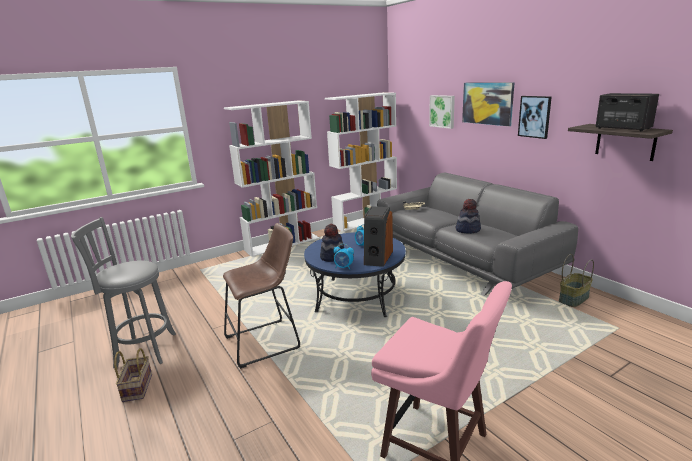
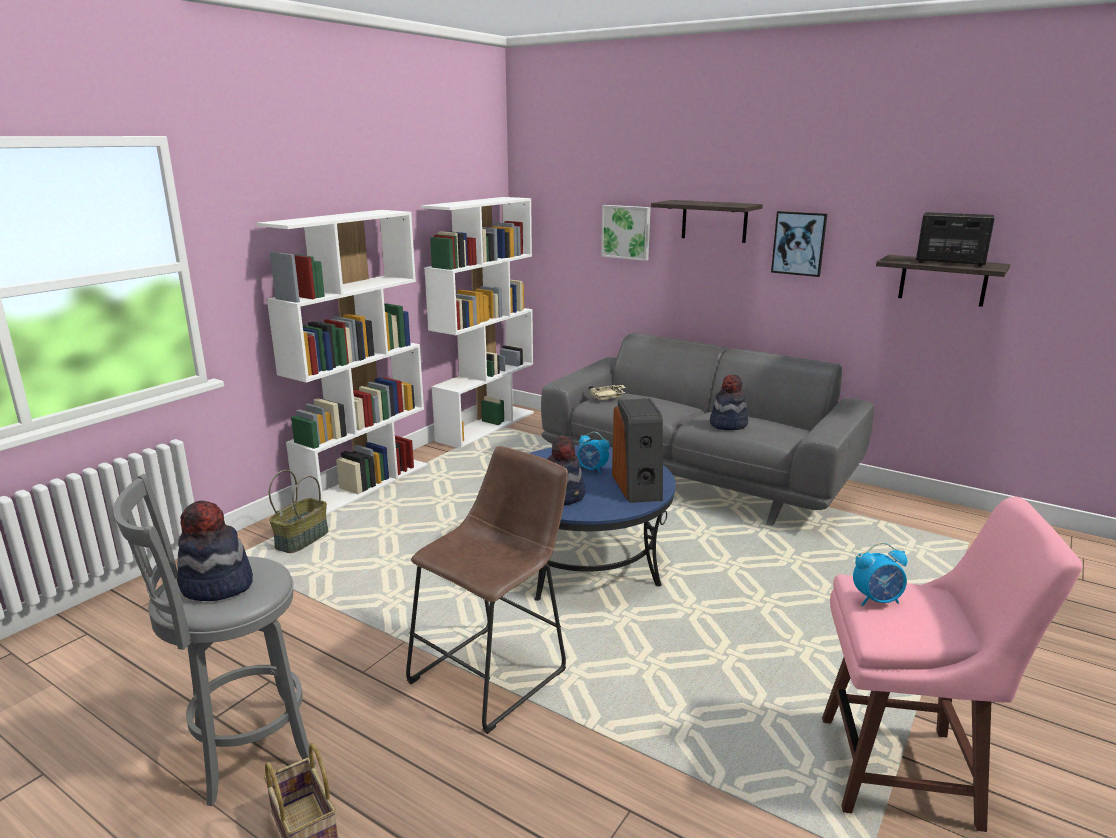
camera: 25 degrees left, 0 degrees up
alarm clock [333,244,354,269] -> alarm clock moved to [853,542,907,606]
picture [462,82,515,126] -> shelf [651,200,763,243]
basket [559,254,594,307] -> basket moved to [269,470,329,553]
none -> hat [177,501,253,601]

